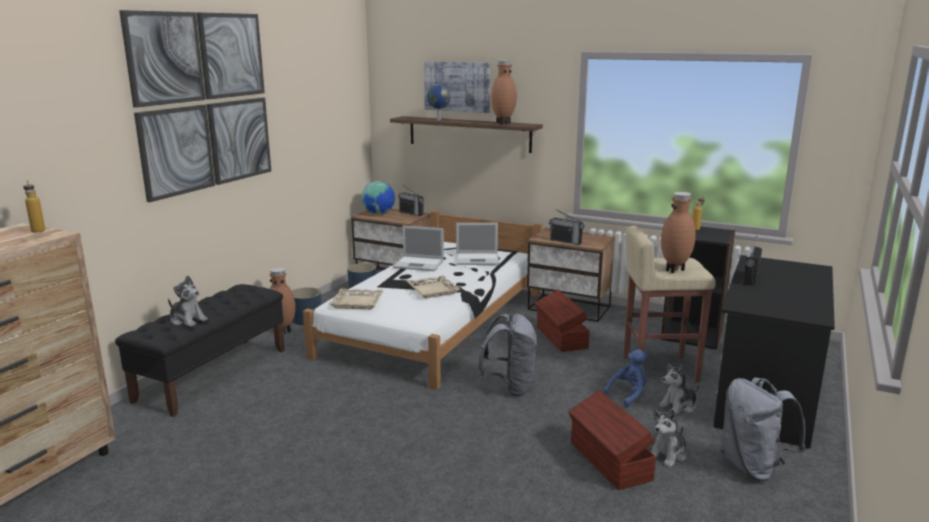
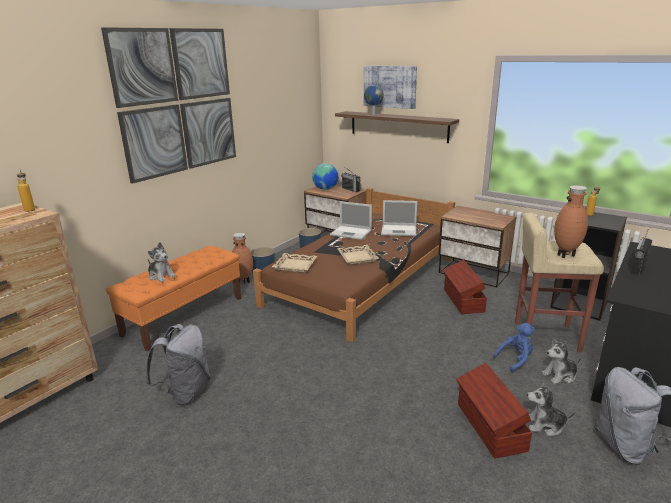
camera: 10 degrees right, 5 degrees up
black bench [115,284,285,417] -> orange bench [106,246,241,351]
white bed [303,210,542,390] -> brown bed [253,188,455,343]
grey backpack [478,314,538,397] -> grey backpack moved to [146,324,211,405]
brown vase [491,60,517,125] -> none
radio [549,209,584,245] -> none
plush toy [651,409,687,467] -> plush toy turned 45 degrees clockwise [527,381,575,436]

